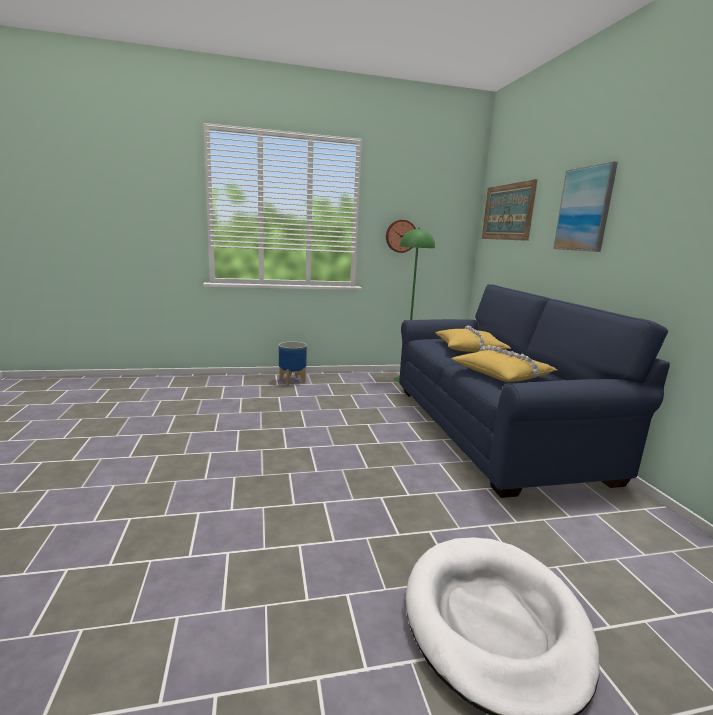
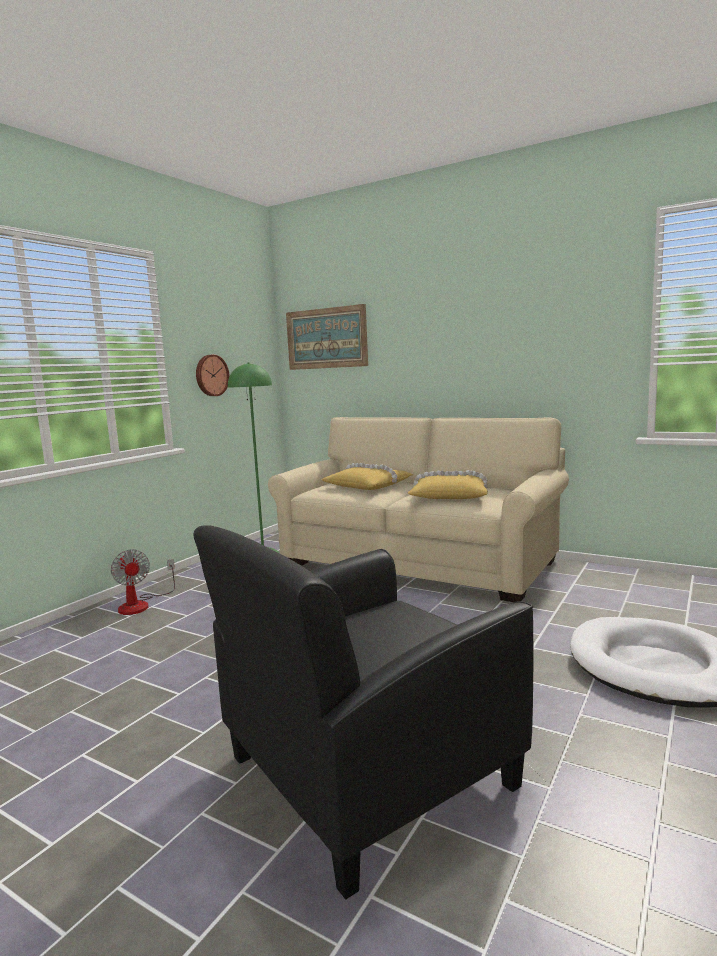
camera: 45 degrees left, 5 degrees down
planter [279,341,307,386] -> fan [111,550,175,615]
blue sofa [399,284,670,498] -> beige sofa [268,417,569,602]
picture [553,161,618,252] -> none
none -> black armchair [194,525,533,899]

